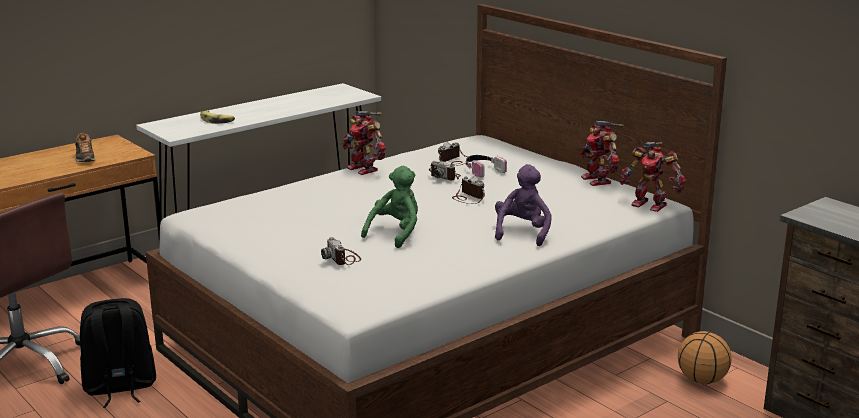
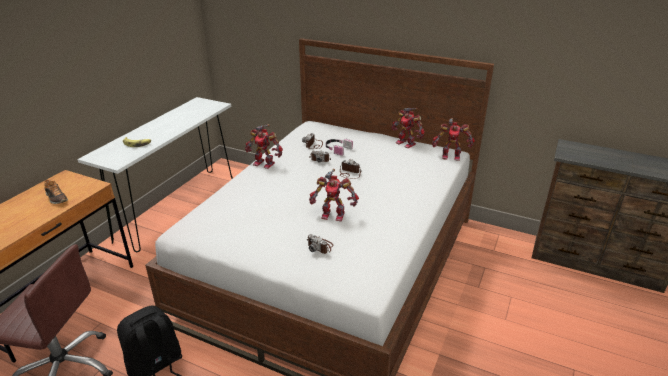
camera: 25 degrees left, 10 degrees up
green plush toy [361,166,418,248] -> toy robot [309,169,359,221]
purple plush toy [495,164,552,246] -> none
basketball [678,331,732,384] -> none

